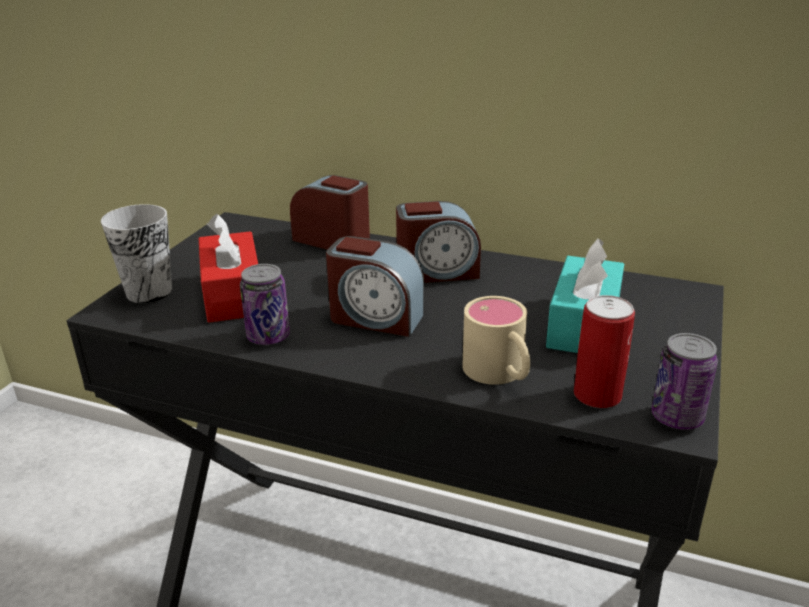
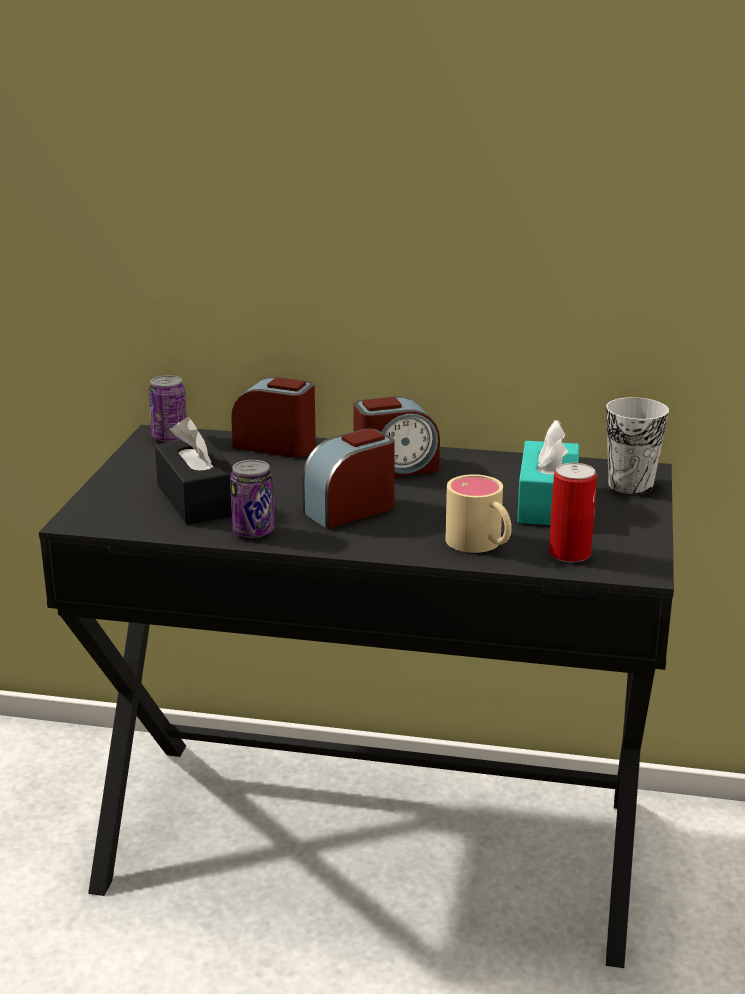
camera: 10 degrees left, 5 degrees down
cup [101,204,172,303] -> cup moved to [606,397,669,494]
red tissue box [199,214,258,323] -> black tissue box [155,417,233,524]
alarm clock [326,236,424,337] -> alarm clock turned 135 degrees clockwise [302,428,395,529]
can [651,333,718,430] -> can moved to [149,375,187,442]

